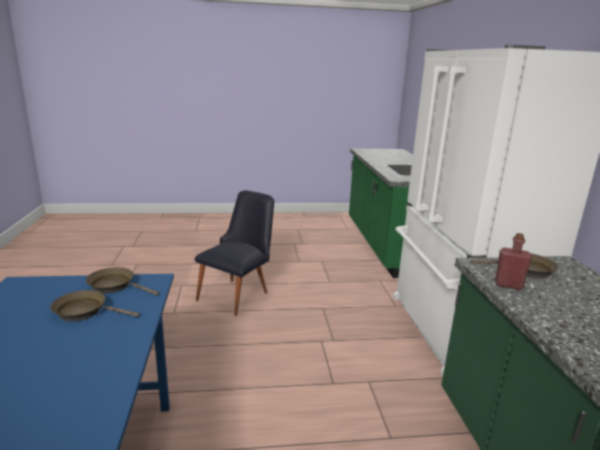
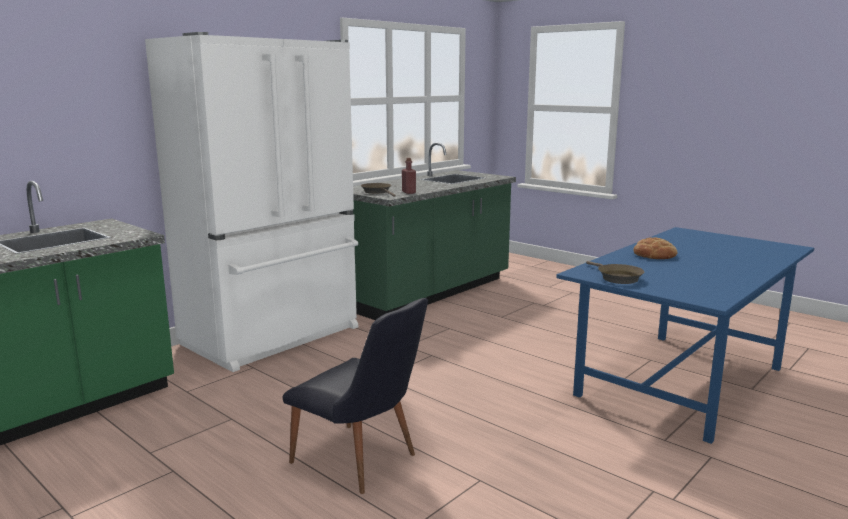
camera: 130 degrees left, 5 degrees down
brown frying pan [50,290,140,322] -> none
black chair [195,190,274,316] -> black chair turned 135 degrees counterclockwise [282,298,428,494]
none -> bread [633,237,677,259]

